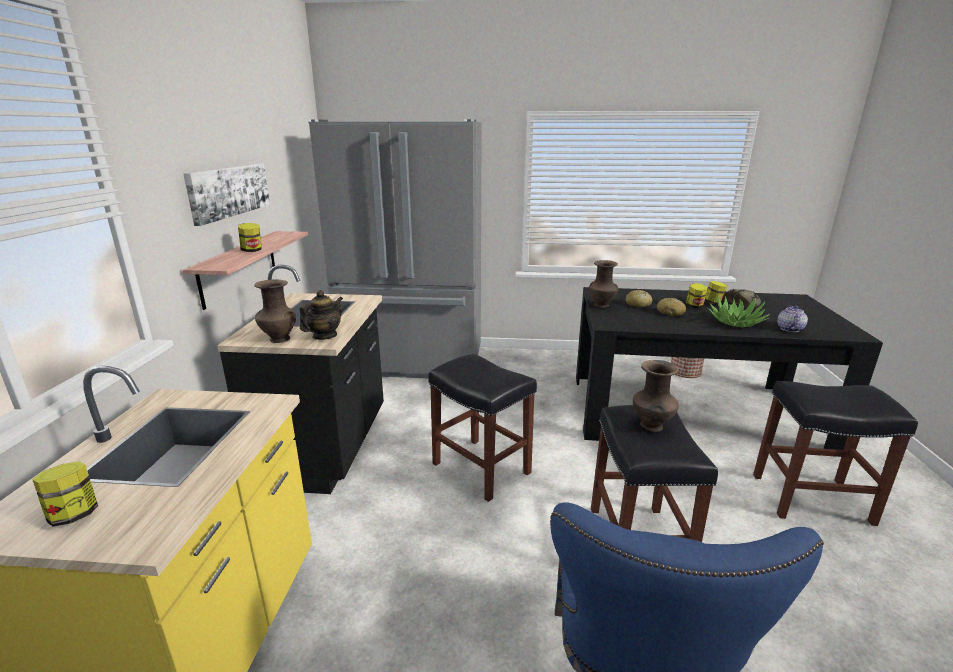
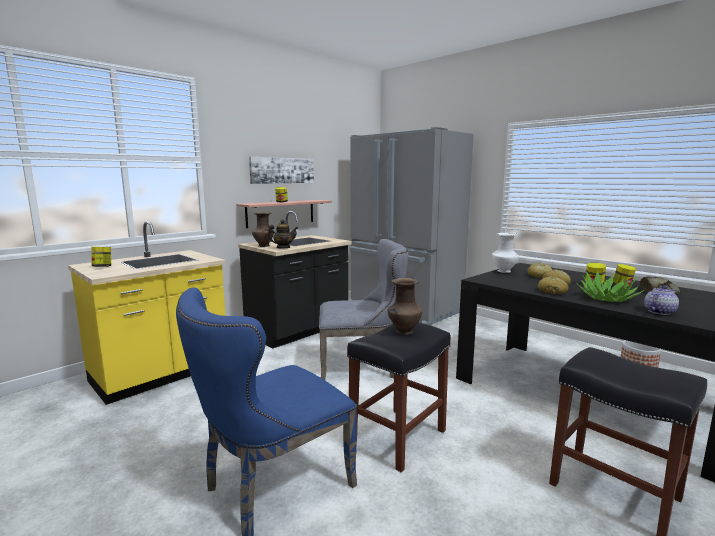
camera: 40 degrees right, 10 degrees down
black stool [428,353,537,502] -> grey chair [319,239,408,380]
brown vase [589,260,618,308] -> white vase [493,233,519,273]
none -> bread [538,277,568,294]

